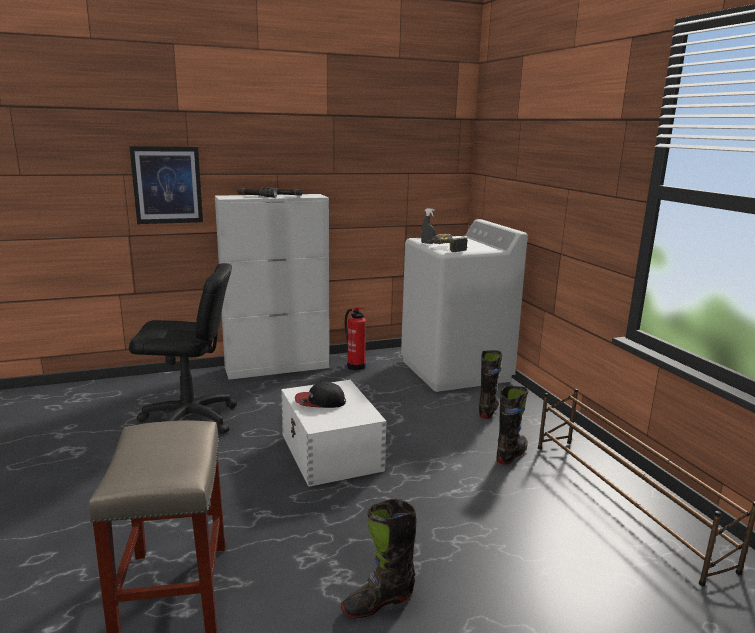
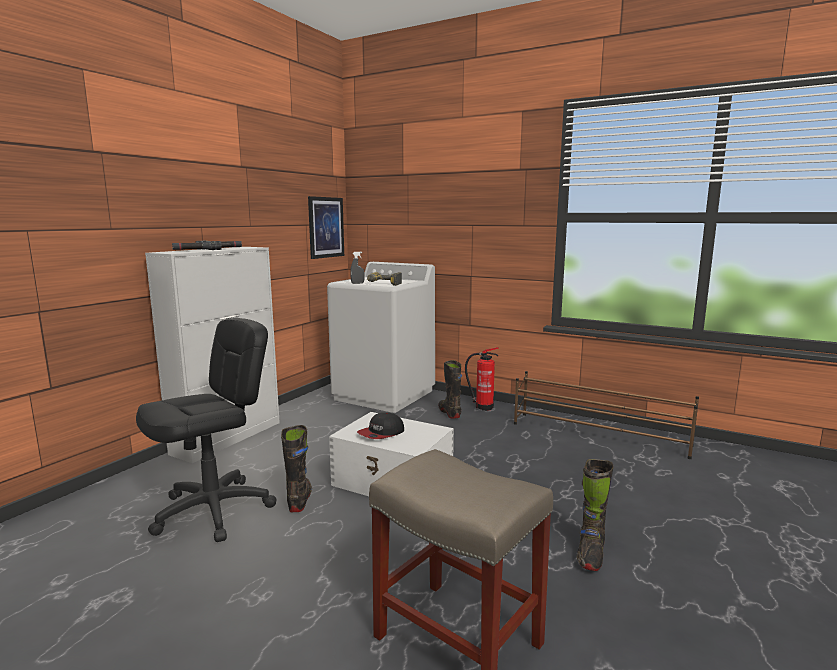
camera: 40 degrees left, 5 degrees down
picture [129,146,203,224] -> picture moved to [308,196,344,259]
fire extinguisher [345,307,366,371] -> fire extinguisher moved to [465,347,499,411]
black boot [497,386,528,465] -> black boot moved to [281,425,312,512]

